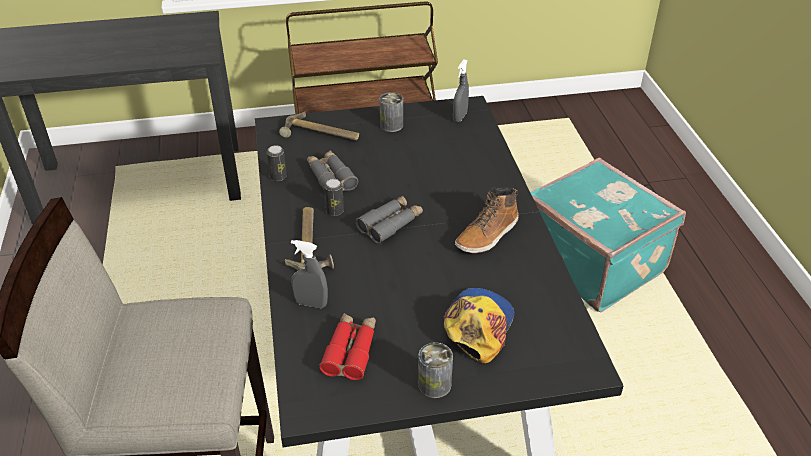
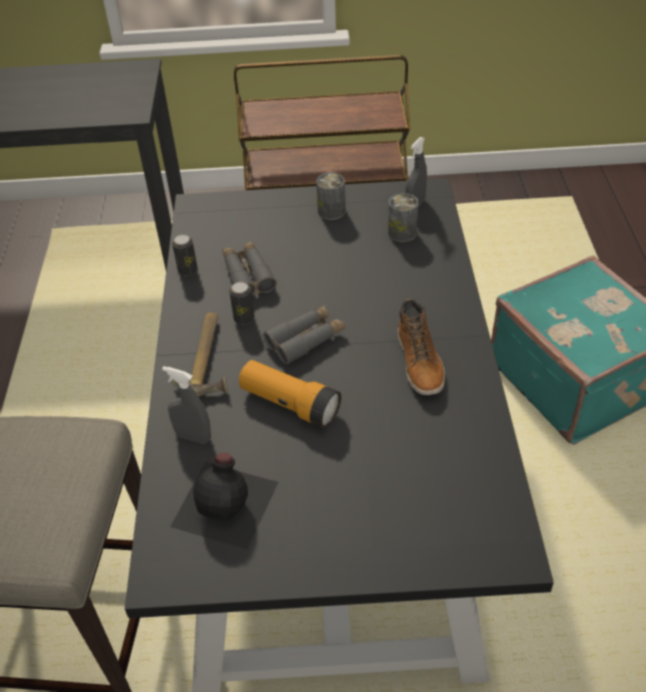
camera: 10 degrees right, 5 degrees up
hammer [279,112,359,140] -> none
red binoculars [319,313,376,380] -> black bottle [170,453,278,550]
can [418,342,453,398] -> can moved to [388,193,418,242]
cap [443,288,515,363] -> none
boot [455,188,519,253] -> boot turned 60 degrees counterclockwise [398,299,445,395]
none -> flashlight [239,360,341,428]

